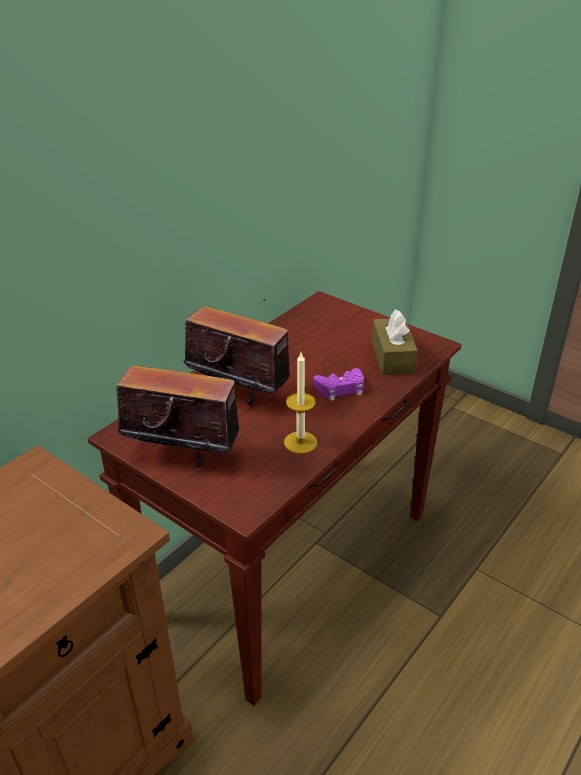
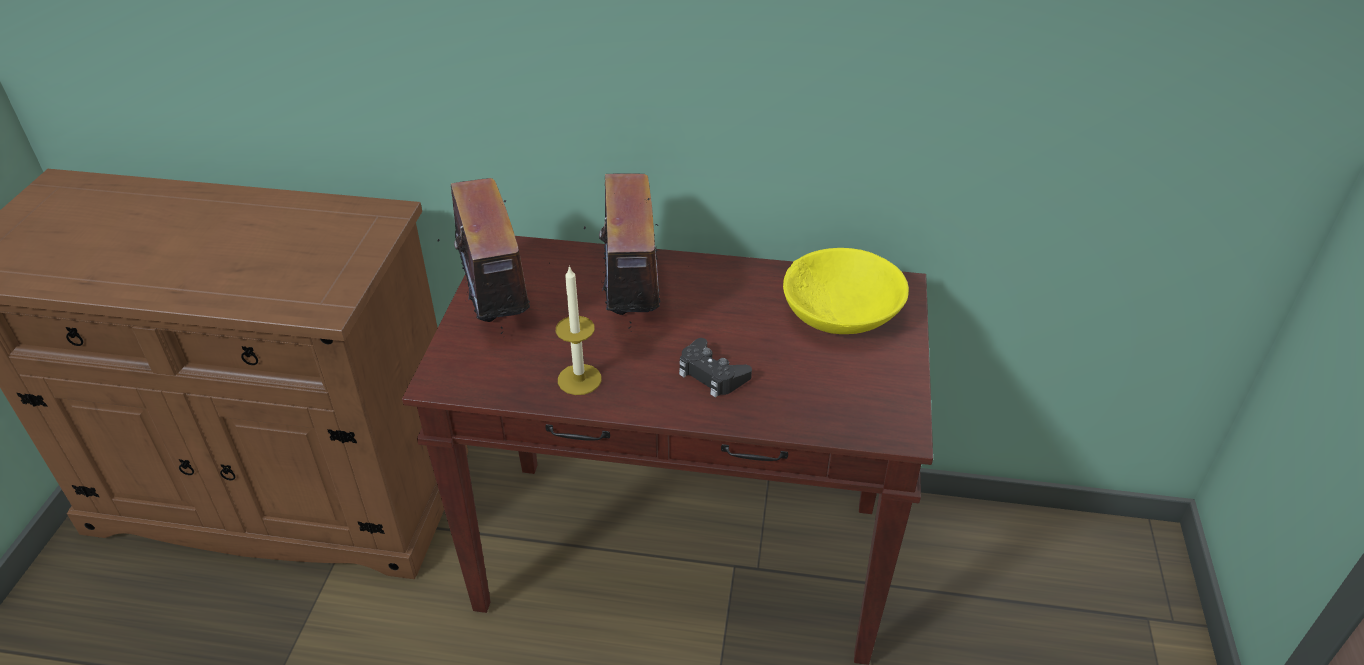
camera: 60 degrees right, 5 degrees up
purple game controller [313,368,364,401] -> black game controller [679,338,752,398]
brown tissue box [372,309,418,375] -> none
none -> yellow bowl [783,248,909,334]

